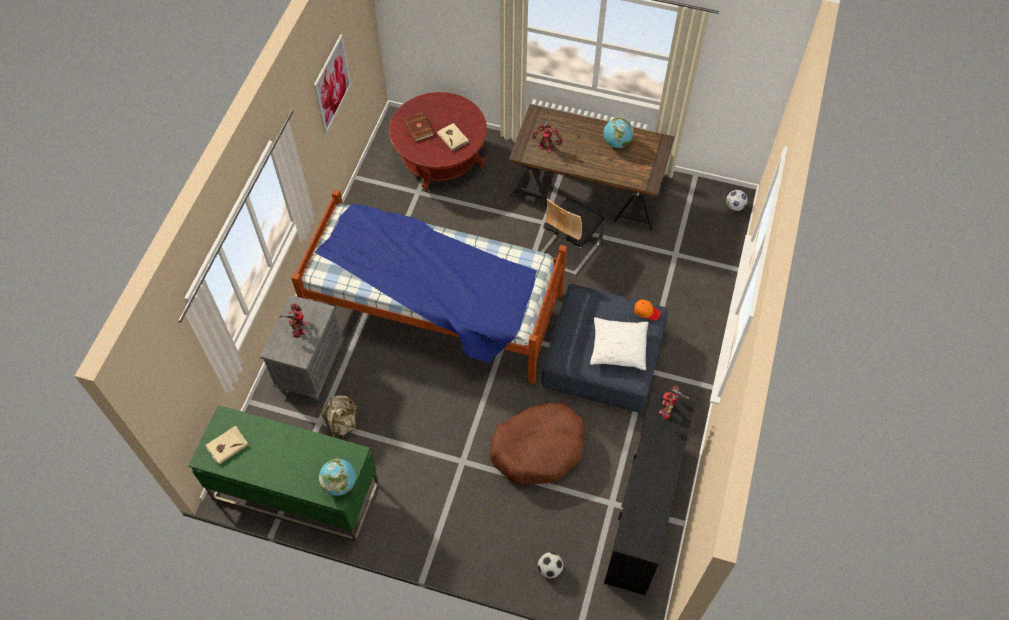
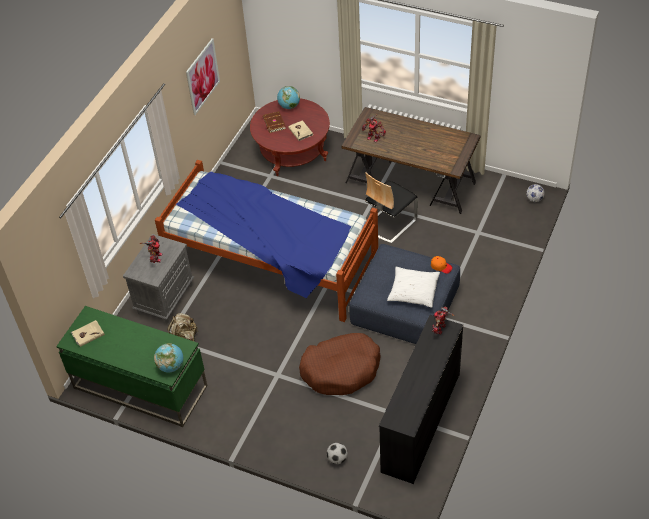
camera: 10 degrees right, 10 degrees down
globe [604,118,633,148] -> globe moved to [277,86,300,109]

